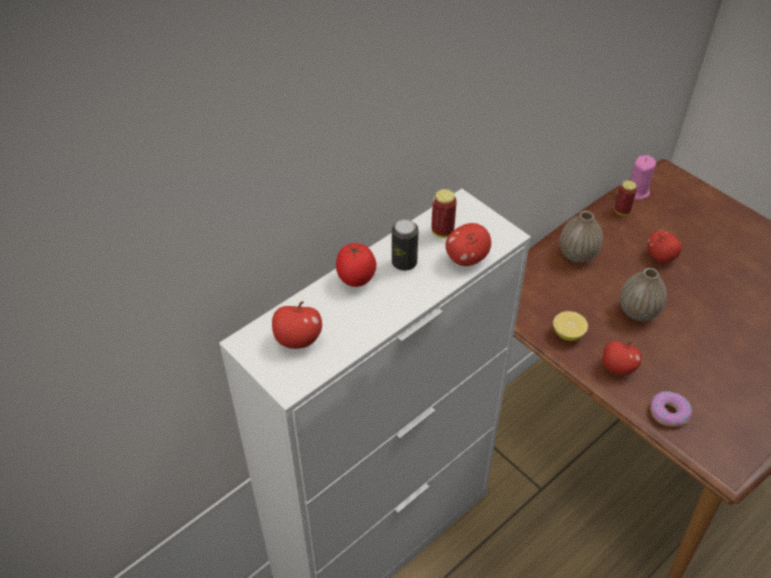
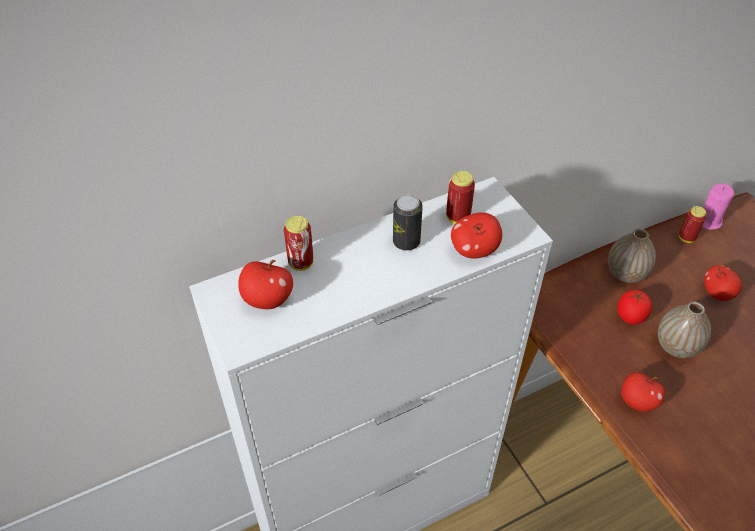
camera: 15 degrees right, 0 degrees up
tomato [336,243,376,287] -> tomato moved to [617,290,652,325]
lemon [553,311,588,341] -> none
donut [650,391,692,427] -> none
none -> can [284,216,313,271]

